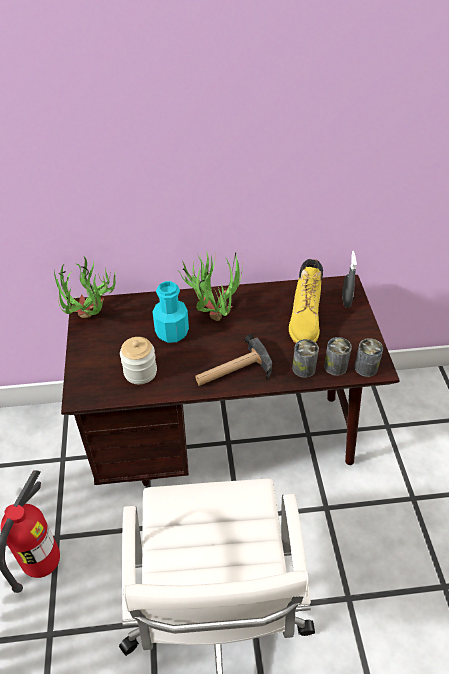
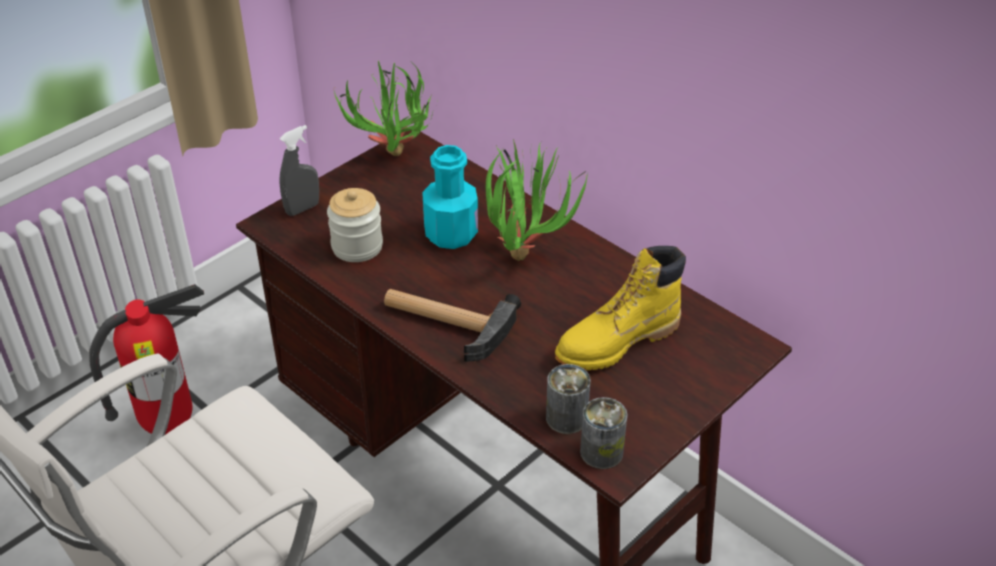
camera: 50 degrees right, 5 degrees down
can [292,339,319,378] -> none
grey spray bottle [342,251,357,308] -> grey spray bottle moved to [279,125,319,216]

